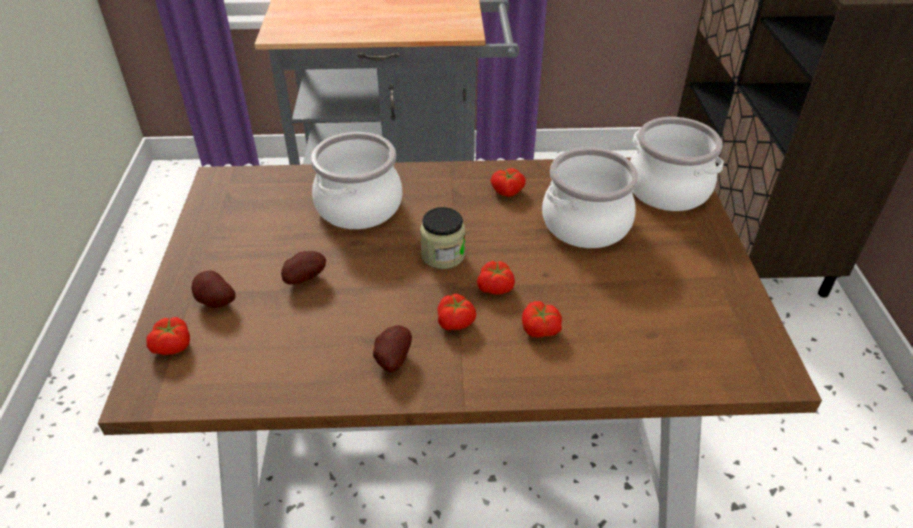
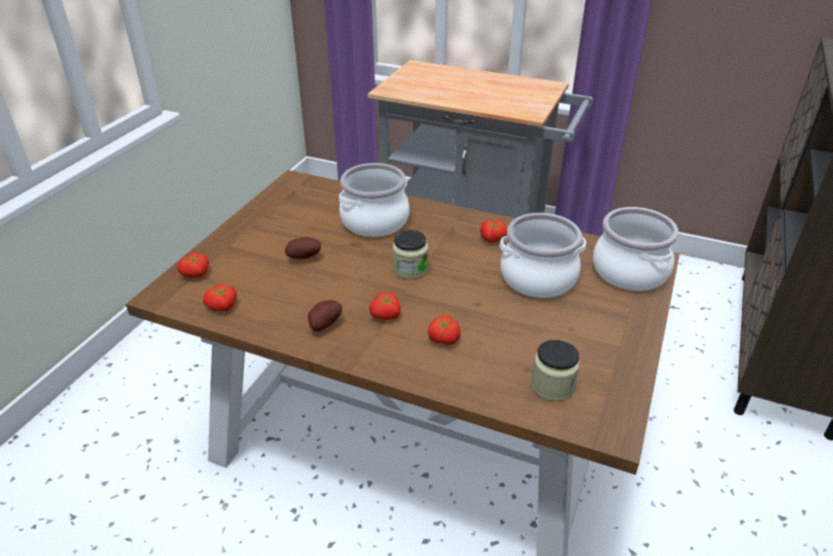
camera: 25 degrees right, 5 degrees down
potato [191,271,236,308] -> none
tomato [477,261,515,295] -> tomato moved to [203,284,237,312]
none -> jar [531,340,580,401]

